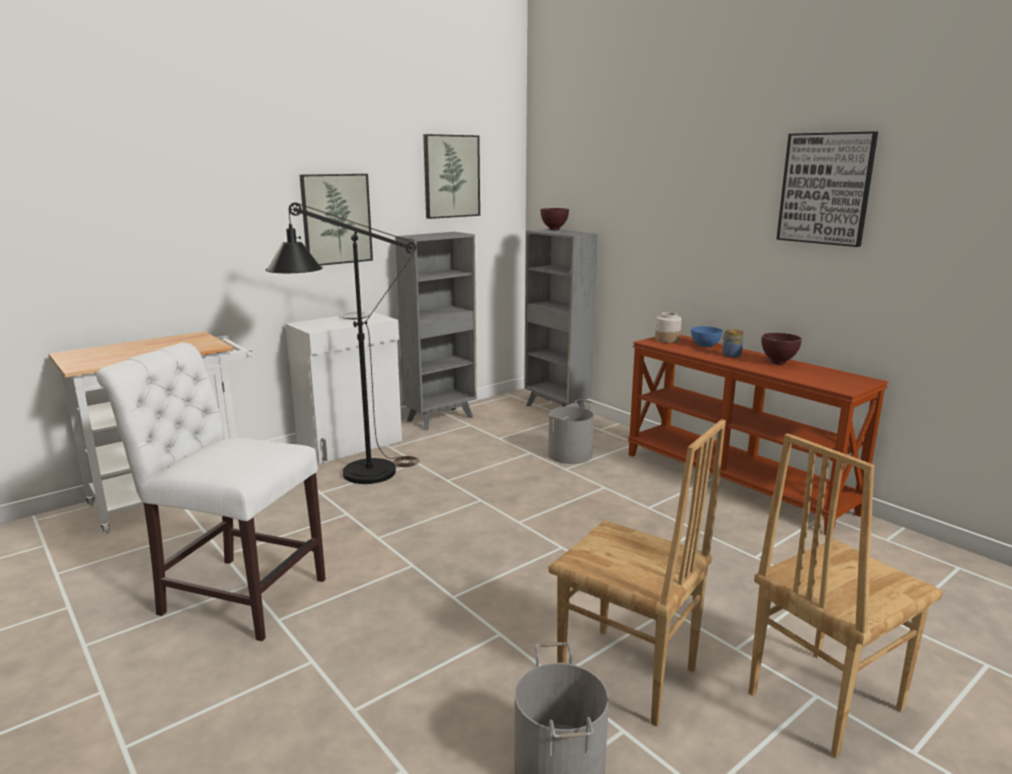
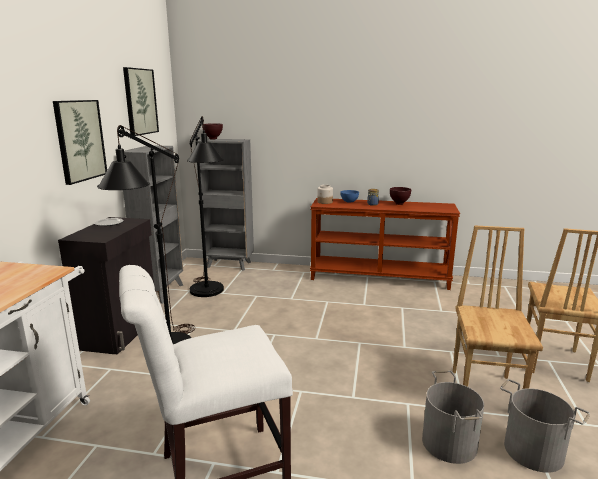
camera: 40 degrees left, 0 degrees up
white cabinet [285,311,402,464] -> black cabinet [58,217,154,355]
grey bucket [548,399,594,464] -> grey bucket moved to [422,370,484,464]
brown chair [549,419,726,726] -> brown chair turned 75 degrees counterclockwise [453,226,543,389]
picture [776,131,878,247] -> none
none -> black floor lamp [187,116,224,297]

